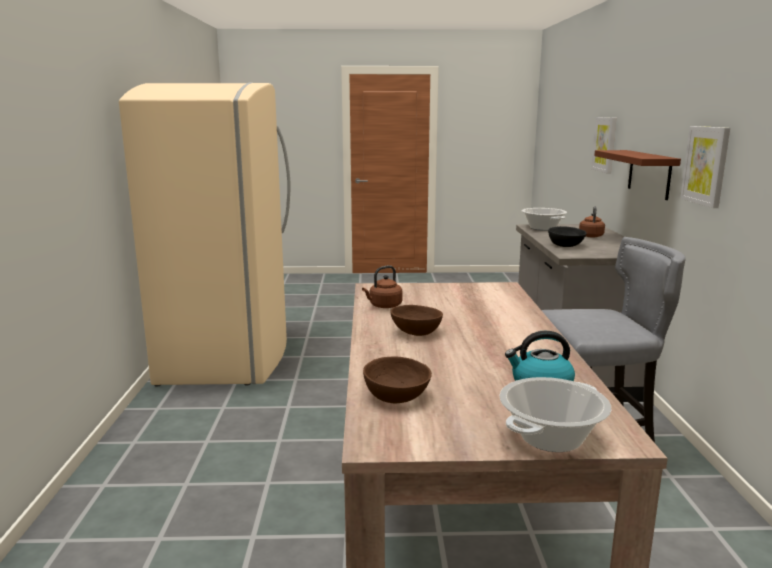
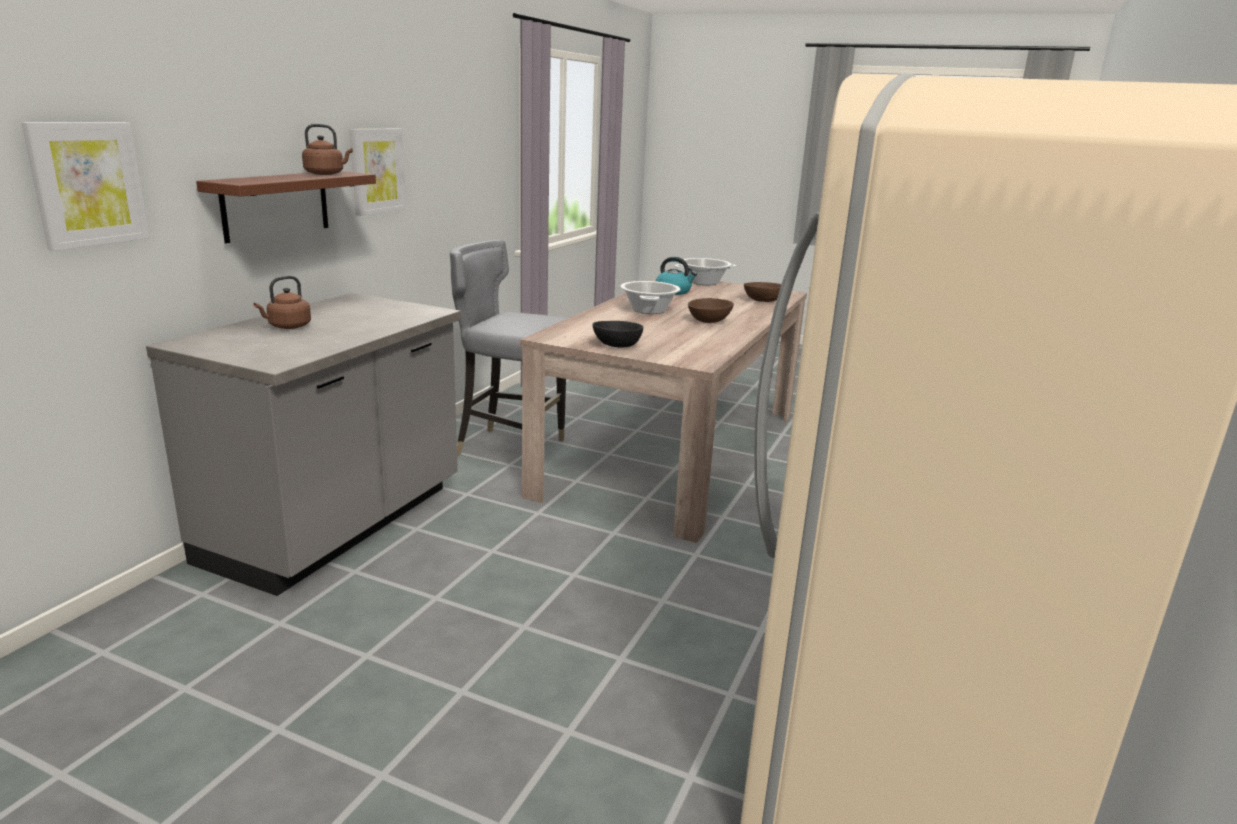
camera: 155 degrees left, 5 degrees up
brown kettle [362,265,403,308] -> brown kettle moved to [302,124,353,175]
cooking pot [522,208,567,231] -> cooking pot moved to [620,281,681,314]
black bowl [548,226,587,247] -> black bowl moved to [592,321,643,347]

